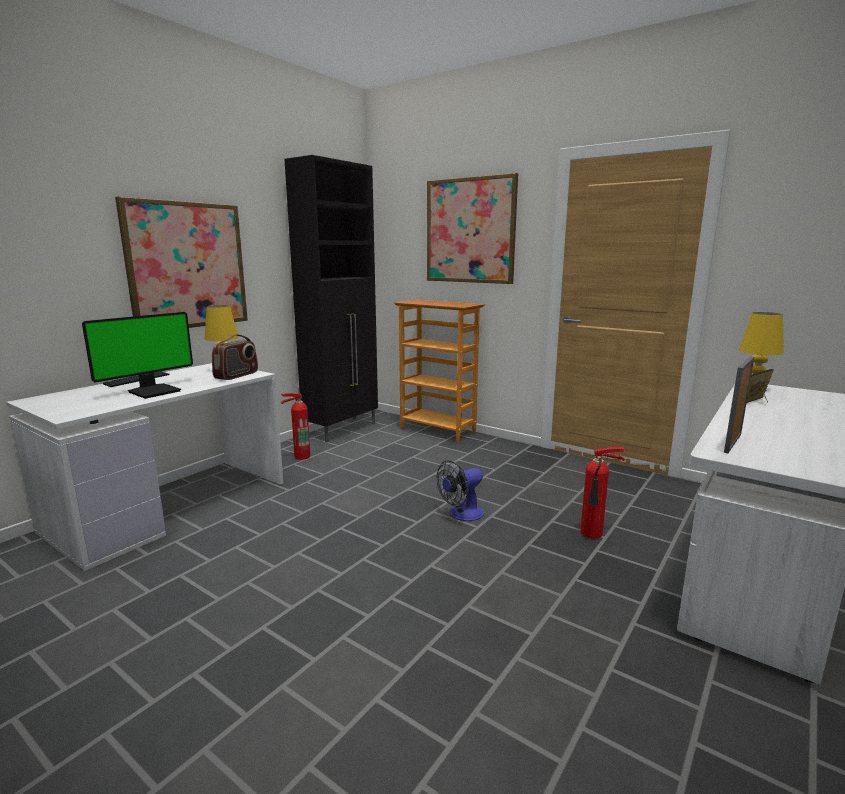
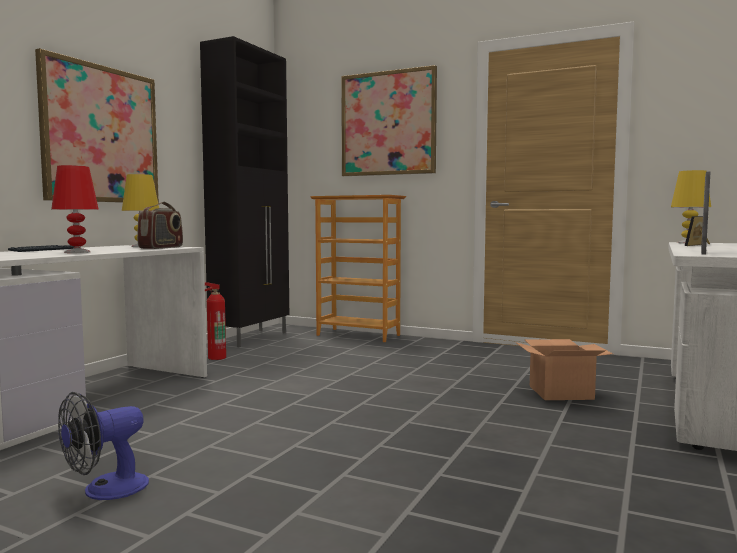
camera: 10 degrees left, 10 degrees down
monitor [82,312,193,399] -> red table lamp [51,165,99,253]
fan [436,460,484,521] -> fan moved to [58,392,149,500]
fire extinguisher [580,447,625,539] -> cardboard box [515,339,613,400]

